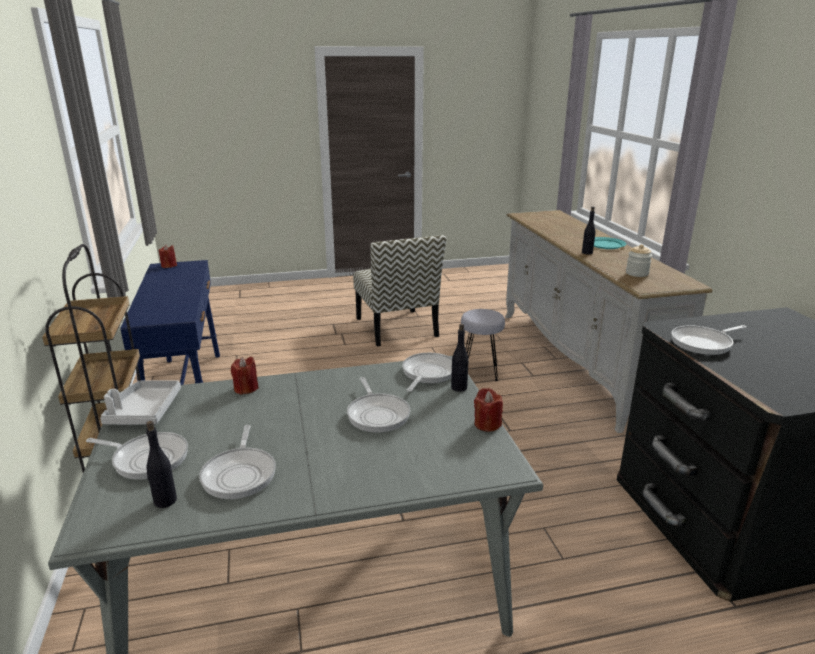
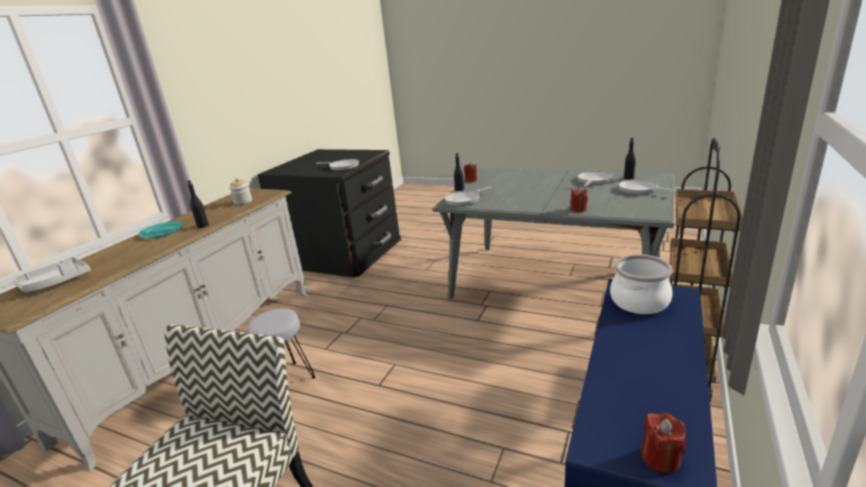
camera: 140 degrees left, 0 degrees up
grey tray [100,380,181,425] -> grey tray moved to [12,257,91,293]
frying pan [347,377,410,433] -> none
none -> cooking pot [610,254,673,314]

